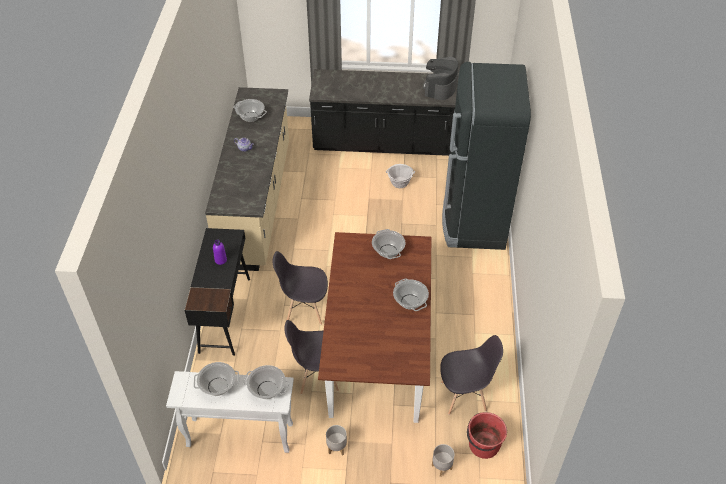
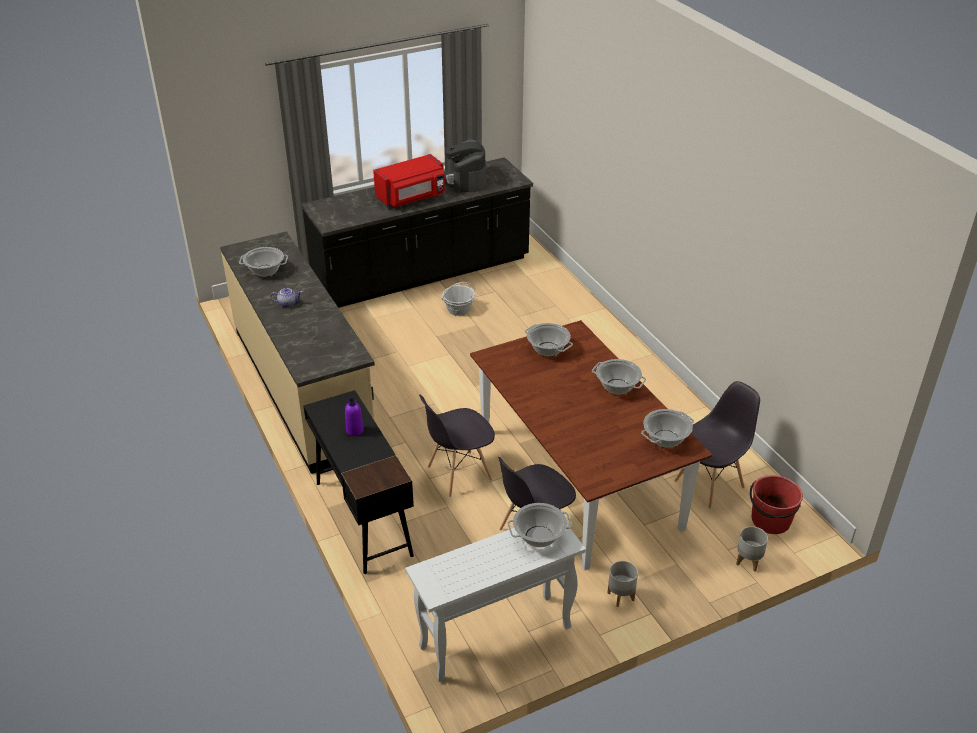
camera: 30 degrees left, 10 degrees down
cooking pot [194,362,239,396] -> cooking pot moved to [641,409,694,448]
black fridge [442,62,531,250] -> none
none -> red microwave [373,154,445,208]

